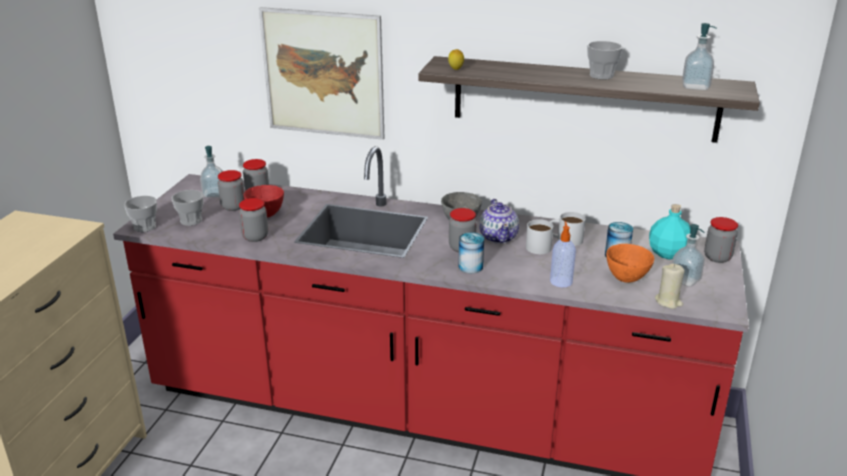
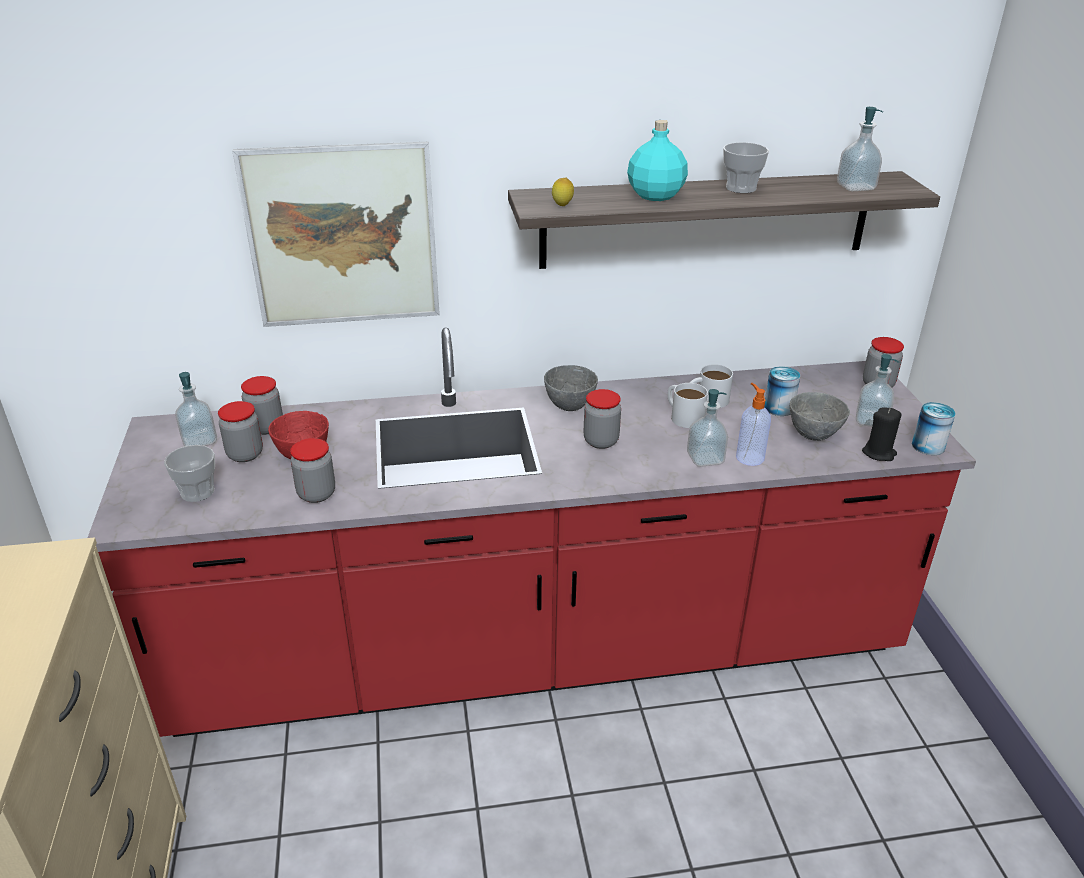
camera: 25 degrees left, 5 degrees up
cup [124,196,157,232] -> none
can [459,232,484,273] -> can moved to [912,402,956,455]
teapot [479,199,519,244] -> none
orange bowl [606,244,654,283] -> grey bowl [790,392,850,441]
turquoise bottle [649,204,690,259] -> turquoise bottle moved to [627,120,688,201]
beige candle [655,263,685,309] -> black candle [862,407,902,461]
none -> soap dispenser [687,389,728,467]

